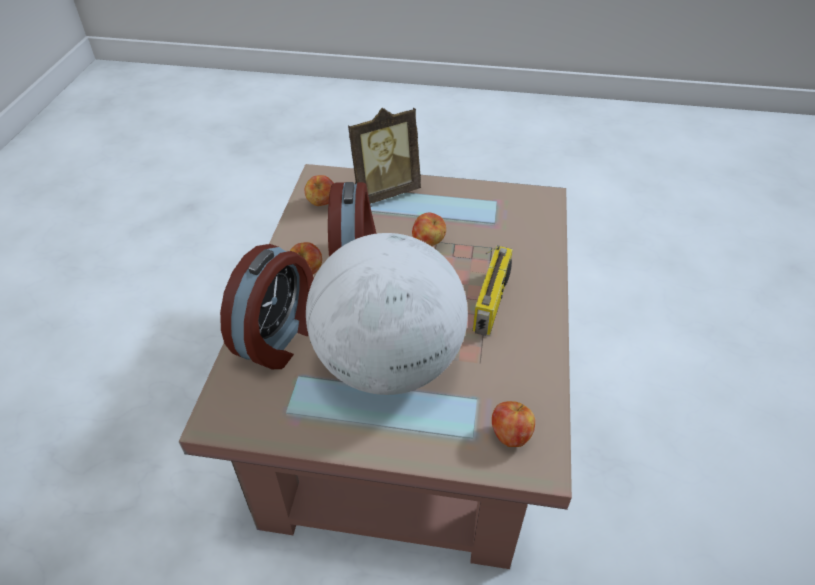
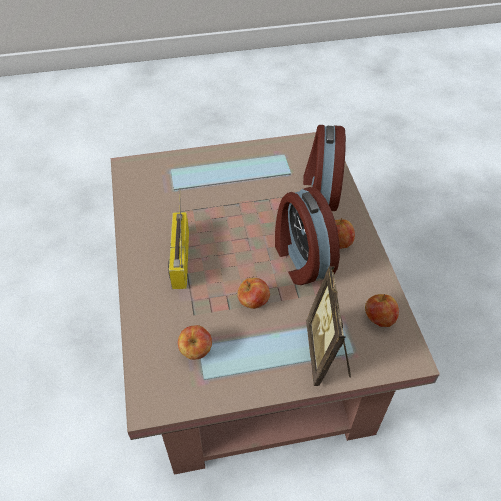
camera: 160 degrees right, 5 degrees up
globe [306,233,468,395] -> none
picture frame [348,108,421,204] -> picture frame turned 45 degrees counterclockwise [306,266,351,386]
apple [492,401,535,447] -> apple moved to [178,325,212,360]

